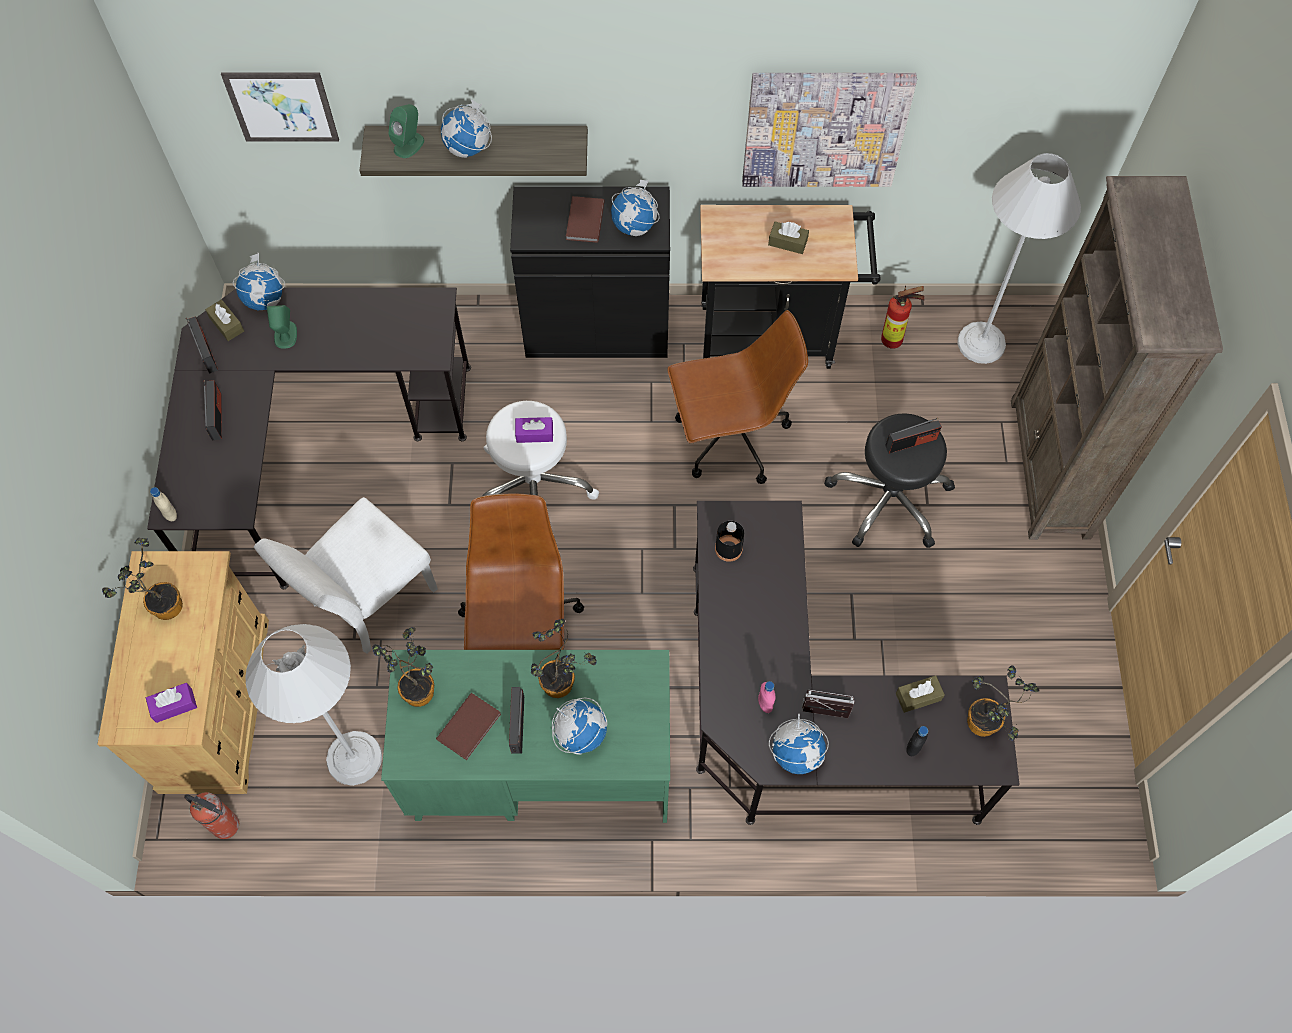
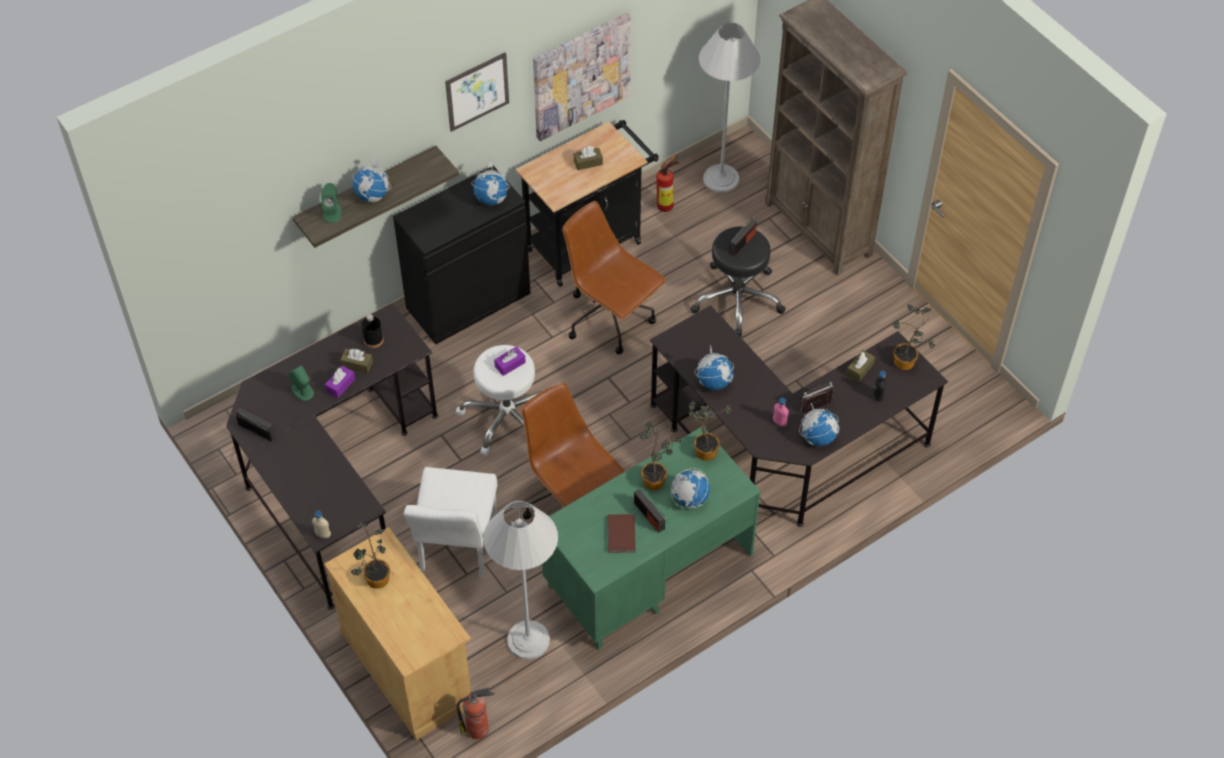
camera: 35 degrees left, 10 degrees down
purple tissue box [146,683,197,723] -> purple tissue box moved to [325,365,355,398]
radio [204,380,222,440] -> none
brown tissue box [205,300,244,341] -> brown tissue box moved to [340,349,373,373]
picture [221,72,339,141] -> picture moved to [445,52,509,132]
globe [233,252,285,310] -> globe moved to [694,345,734,390]
potted plant [373,627,434,707] -> potted plant moved to [688,401,732,461]
brown book [566,196,605,243] -> none
brown office chair [667,310,808,484] -> brown office chair turned 90 degrees counterclockwise [562,201,666,354]
black bottle [715,521,744,562] -> black bottle moved to [361,314,384,348]

